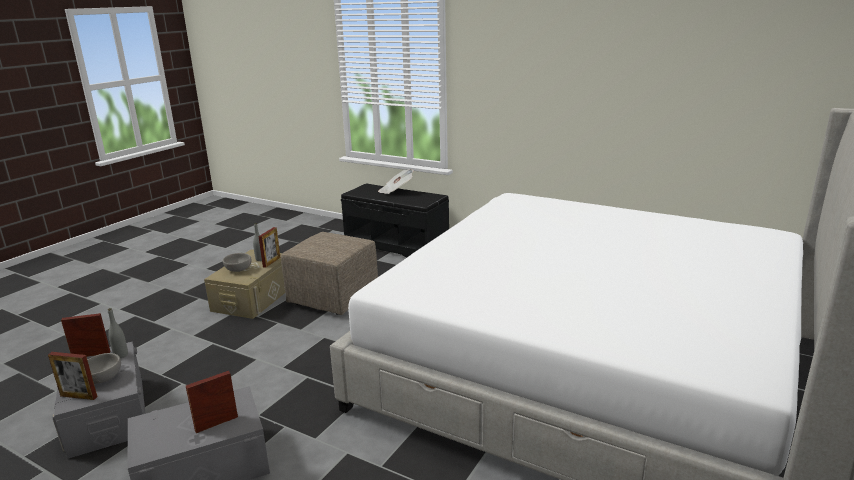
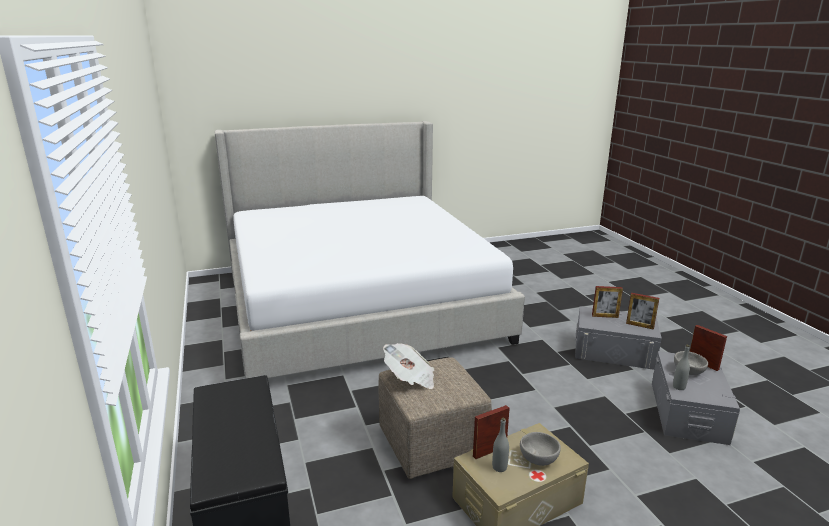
camera: 140 degrees left, 0 degrees up
picture frame [61,313,110,357] -> picture frame moved to [626,293,659,330]
newspaper [378,169,414,194] -> newspaper moved to [383,343,435,389]

